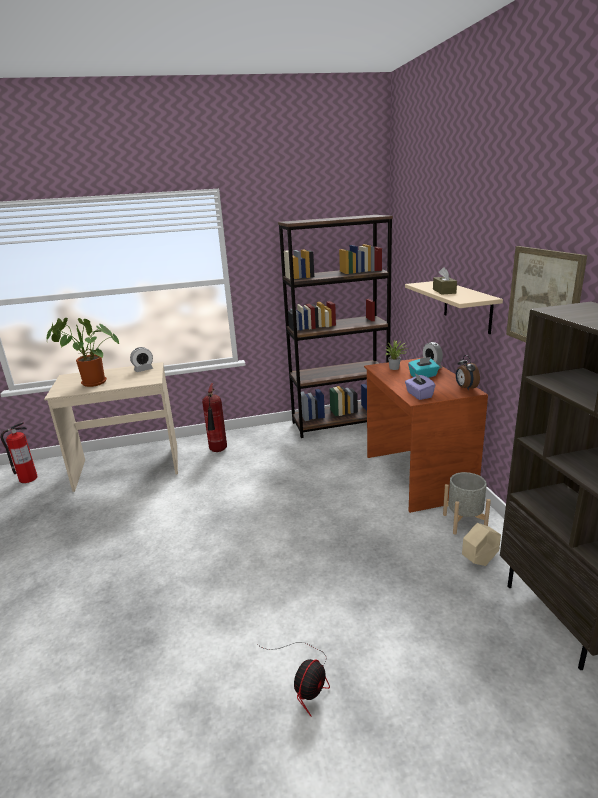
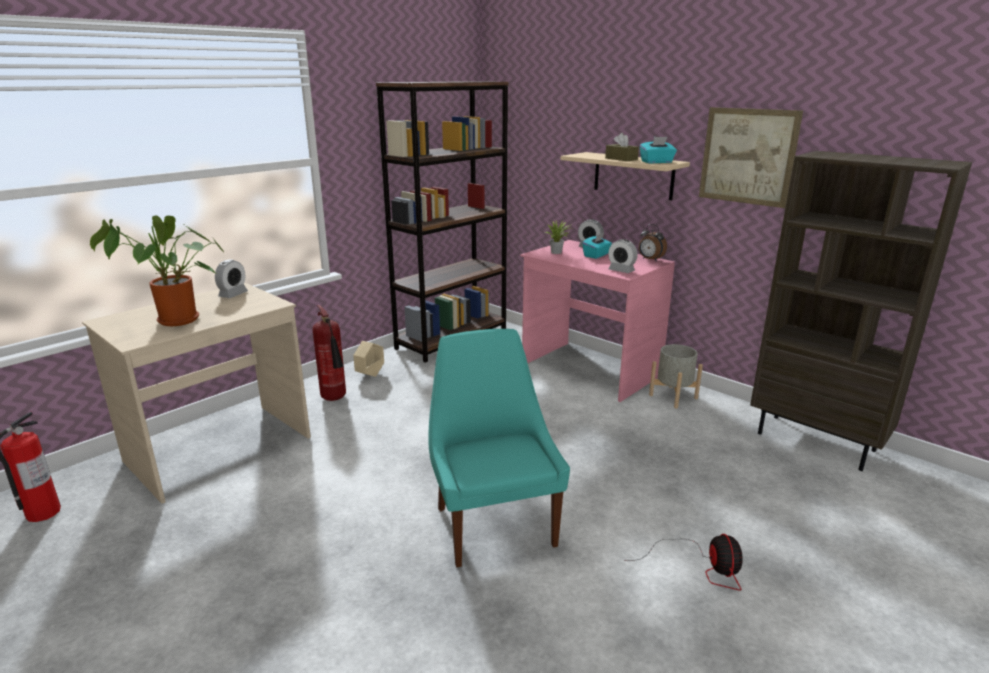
camera: 35 degrees left, 0 degrees up
brown desk [364,358,488,513] -> pink desk [521,240,675,402]
purple tissue box [405,372,435,400] -> alarm clock [608,239,638,273]
beige planter [462,523,501,566] -> beige planter moved to [353,341,384,377]
none -> turquoise chair [428,329,570,567]
none -> turquoise tissue box [640,137,677,163]

